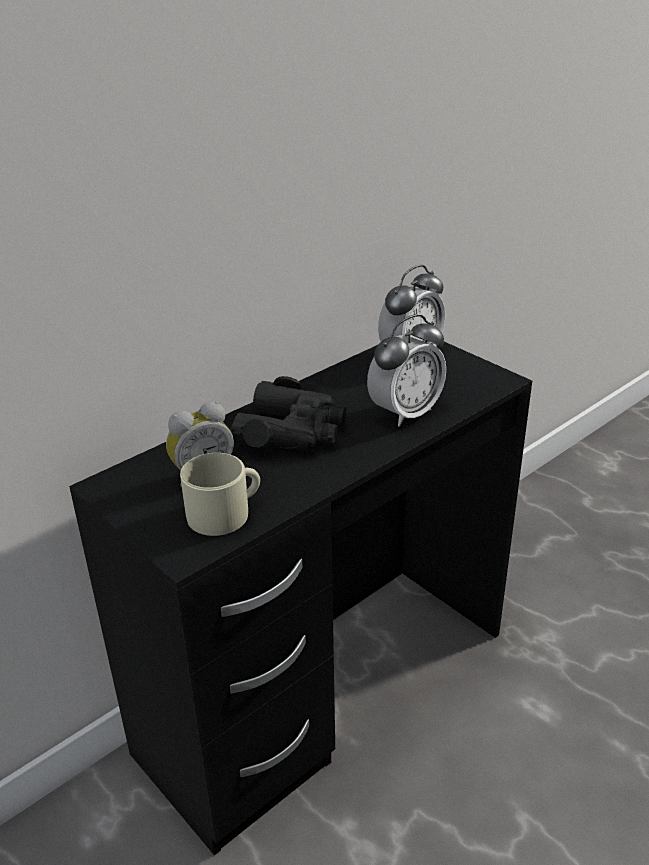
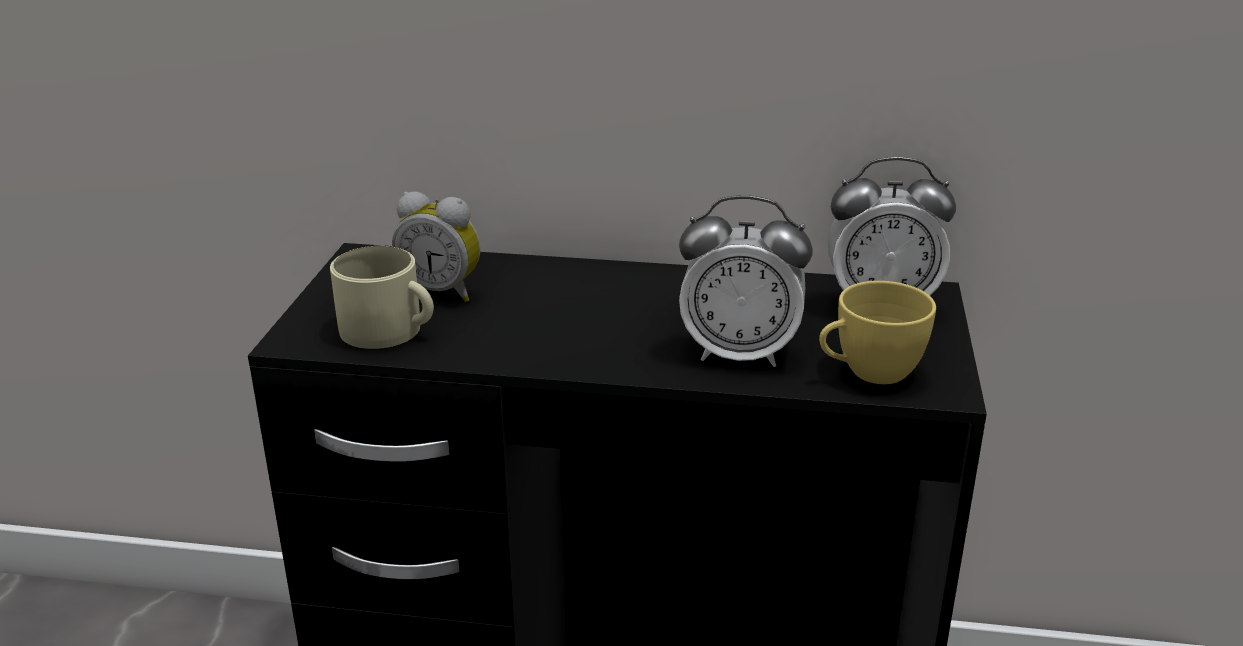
camera: 50 degrees right, 5 degrees down
black binoculars [230,376,347,450] -> none
none -> yellow cup [819,281,936,384]

